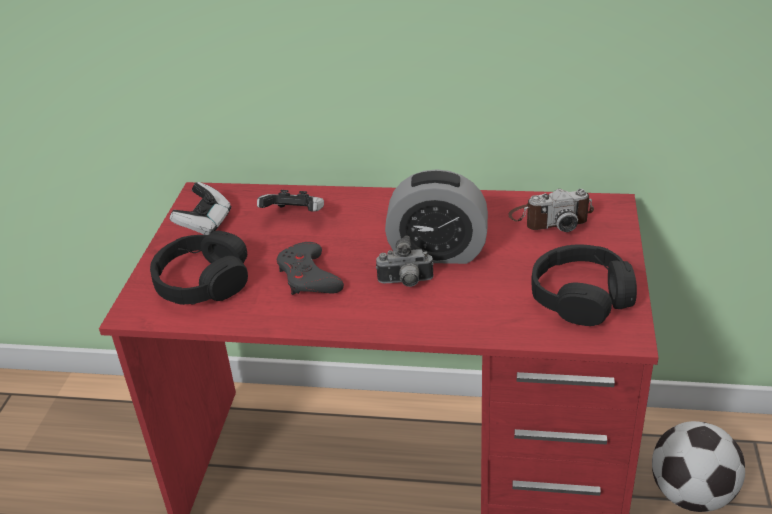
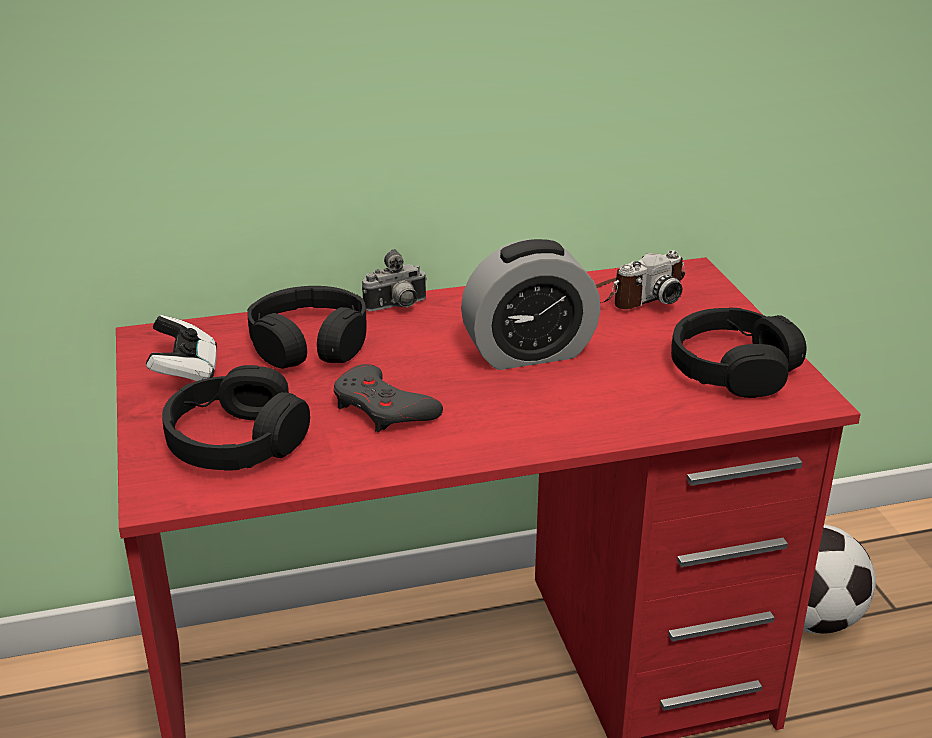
camera: 25 degrees left, 5 degrees down
game controller [257,190,324,212] -> black headphones [248,286,367,368]
camera [376,236,434,287] -> camera moved to [362,249,427,311]

